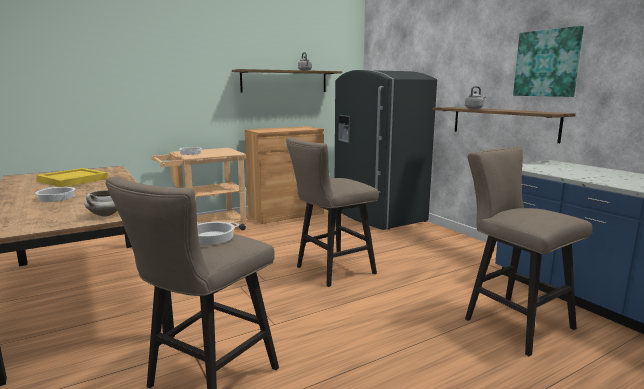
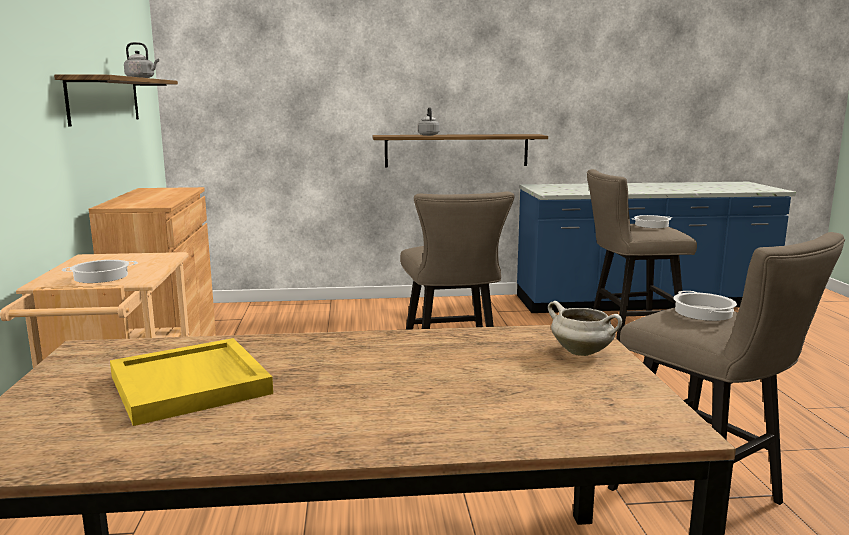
camera: 65 degrees left, 0 degrees up
cooking pot [35,187,75,202] -> cooking pot moved to [632,215,672,228]
grey fridge [335,70,437,230] -> none
picture [513,26,584,97] -> none

